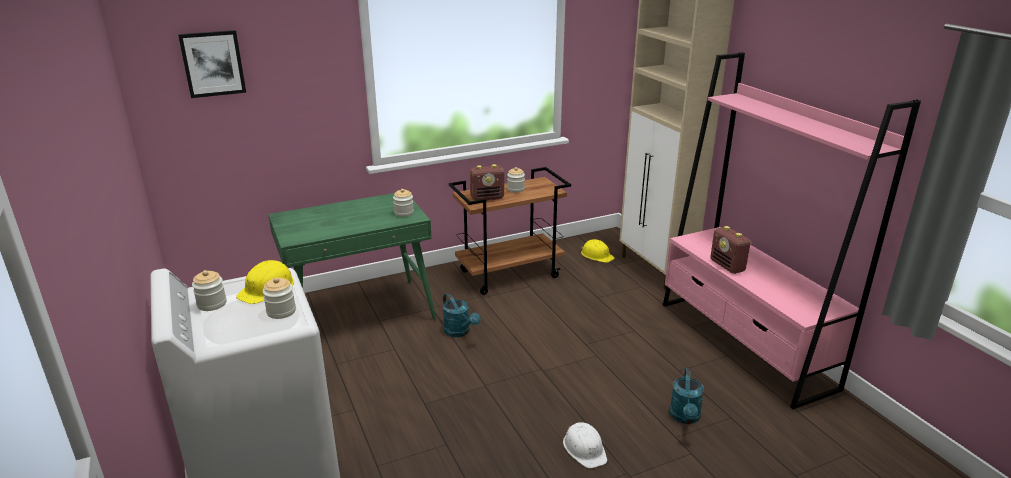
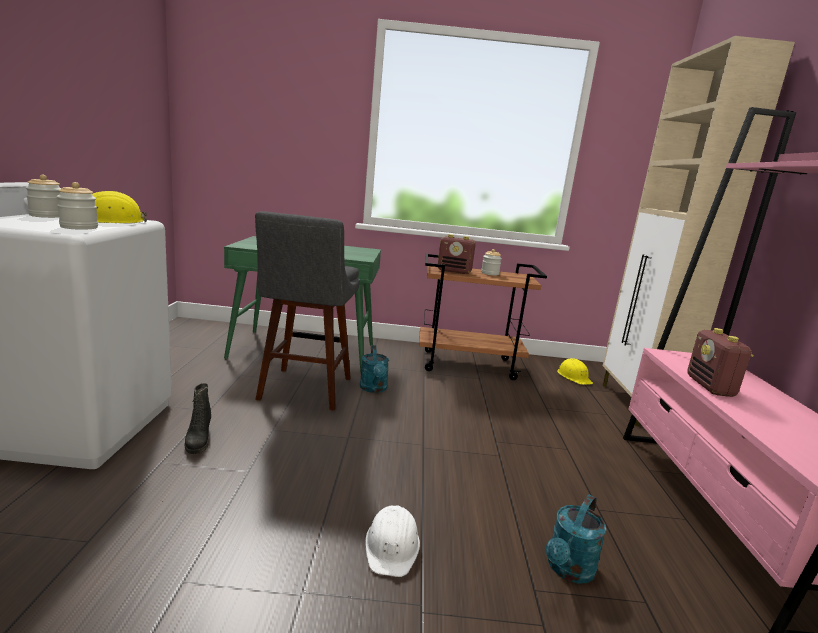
camera: 25 degrees right, 10 degrees down
picture [178,30,246,98] -> none
jar [393,189,414,217] -> none
none -> black boot [185,383,211,454]
none -> grey stool [255,211,360,411]

